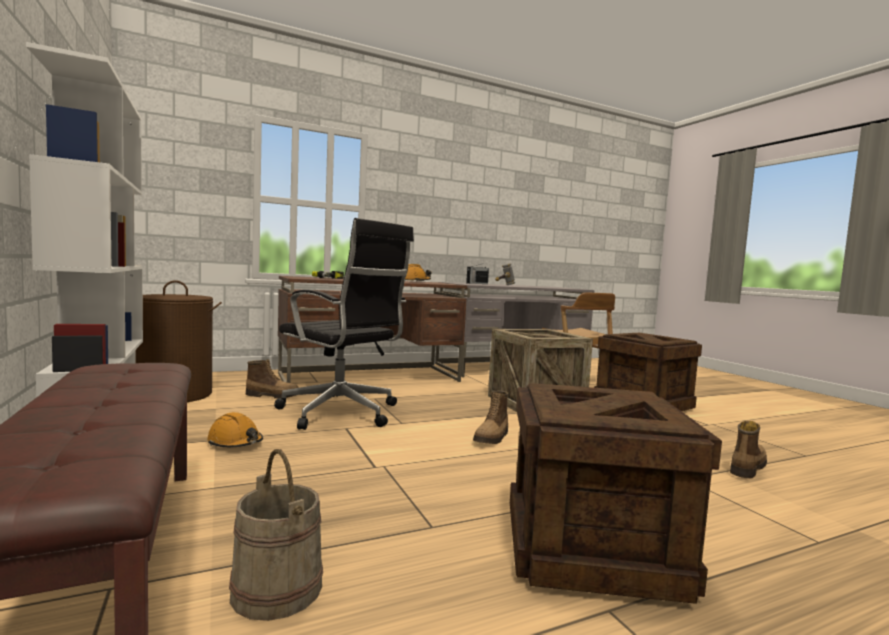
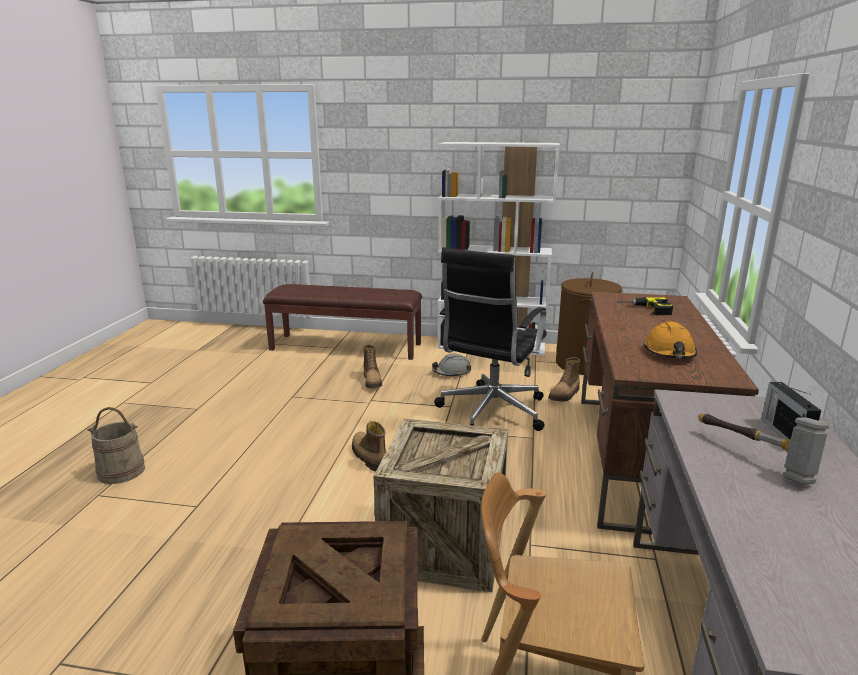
camera: 125 degrees right, 15 degrees up
orange hard hat [207,412,263,448] -> grey hard hat [432,354,471,376]
beige bucket [229,449,323,621] -> beige bucket moved to [87,407,145,484]
black office chair [274,218,414,430] -> black office chair turned 45 degrees counterclockwise [434,247,547,431]
crate [510,383,722,604] -> none
boot [730,421,767,478] -> boot moved to [363,345,382,388]

